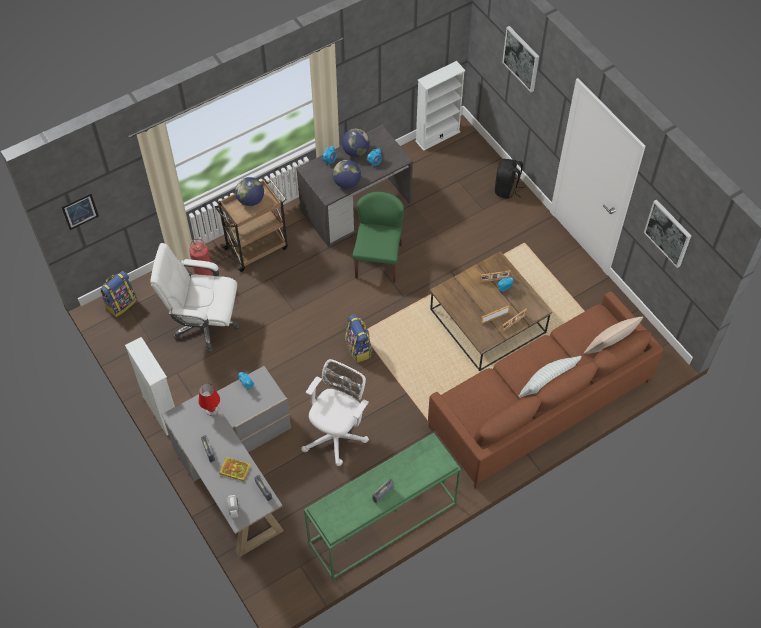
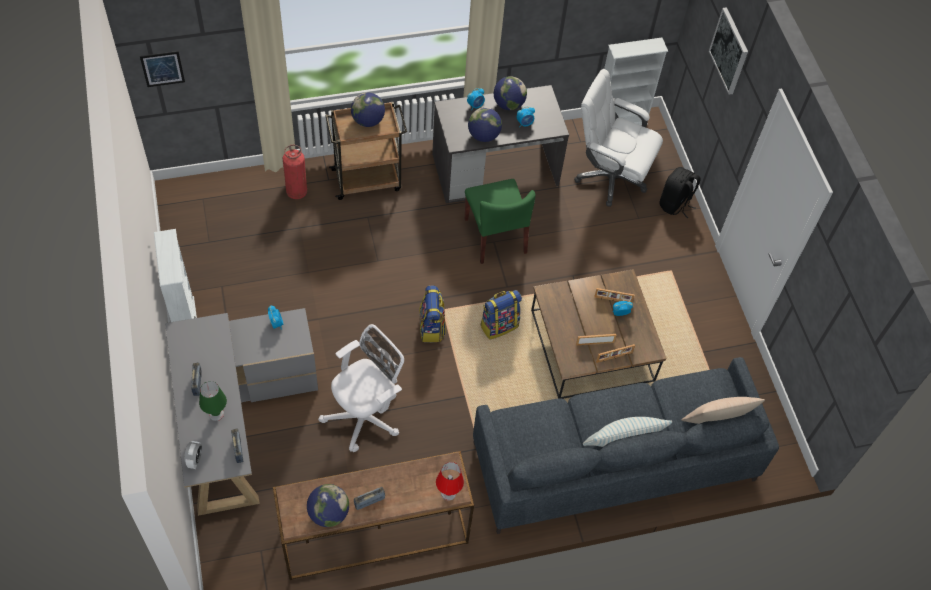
camera: 15 degrees right, 0 degrees up
backpack [100,271,137,317] -> backpack moved to [480,290,522,340]
white office chair [150,243,240,353] -> white office chair moved to [574,69,663,207]
red table lamp [198,383,220,416] -> red table lamp moved to [436,462,464,500]
book [219,457,251,482] -> green table lamp [199,381,227,421]
green console table [304,433,461,580] -> brown console table [273,451,474,580]
green chair [352,192,404,283] -> green chair turned 135 degrees clockwise [465,179,536,264]
brown sofa [428,291,663,489] -> grey sofa [473,357,779,534]
picture [644,199,691,268] -> none
none -> globe [307,484,349,527]

